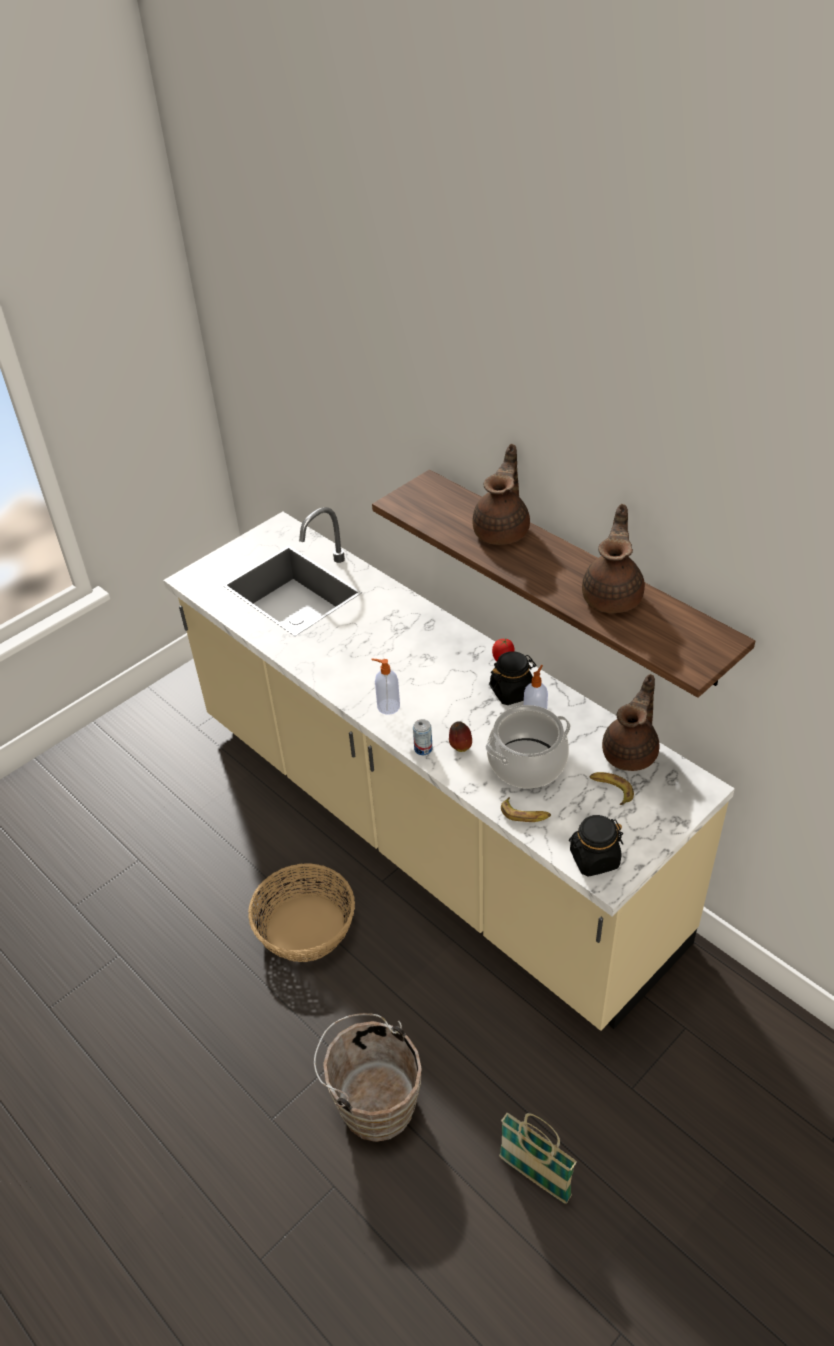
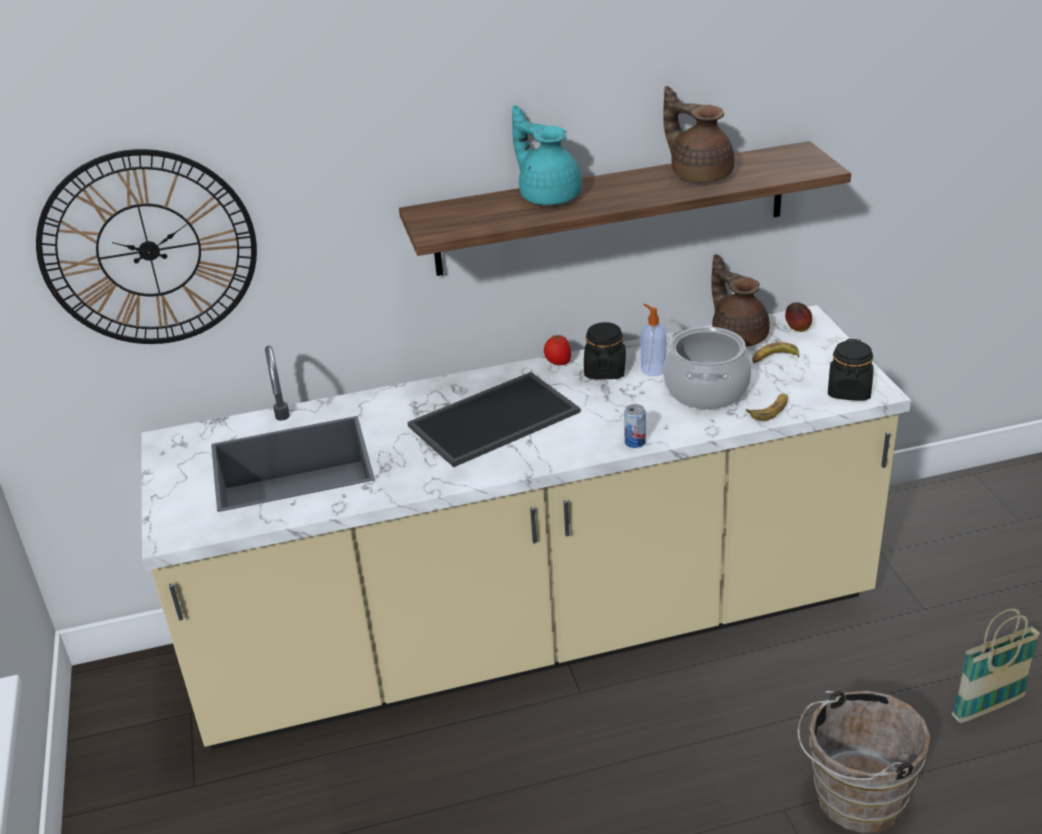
camera: 60 degrees left, 10 degrees down
basket [248,863,355,962] -> none
soap dispenser [371,659,400,715] -> none
apple [449,721,472,752] -> apple moved to [785,302,812,332]
brown teapot [472,444,530,545] -> turquoise teapot [512,105,582,205]
none -> wall clock [36,149,257,344]
none -> tray [407,372,580,467]

